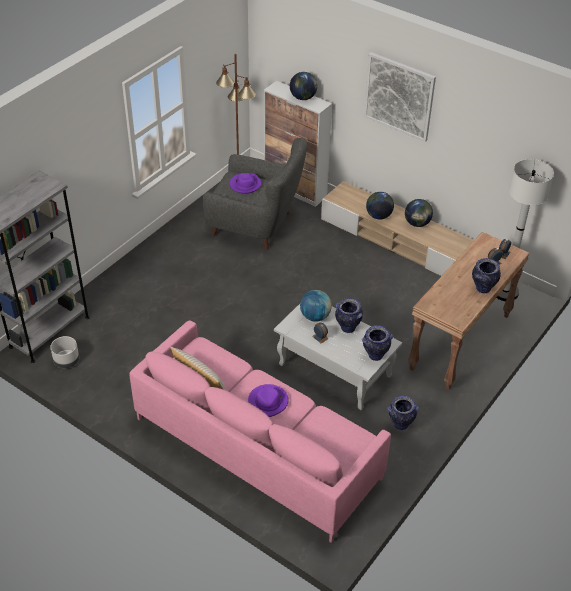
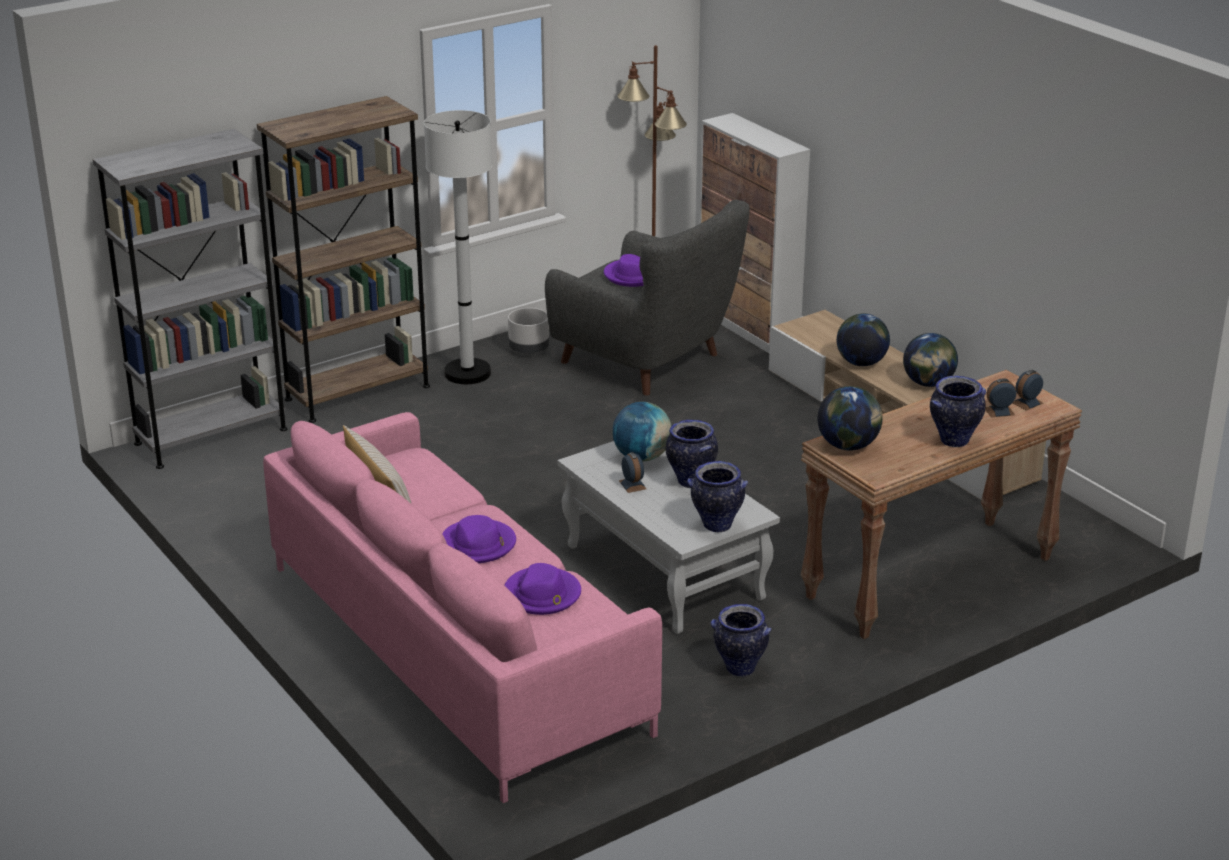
camera: 20 degrees right, 15 degrees down
grey planter [50,336,79,368] -> grey planter moved to [508,308,549,354]
globe [290,72,318,100] -> globe moved to [818,386,883,451]
picture [364,52,436,142] -> none
white floor lamp [497,159,554,301] -> white floor lamp moved to [424,110,492,384]
none -> brown bookcase [257,96,430,423]
none -> purple hat [504,563,581,615]

